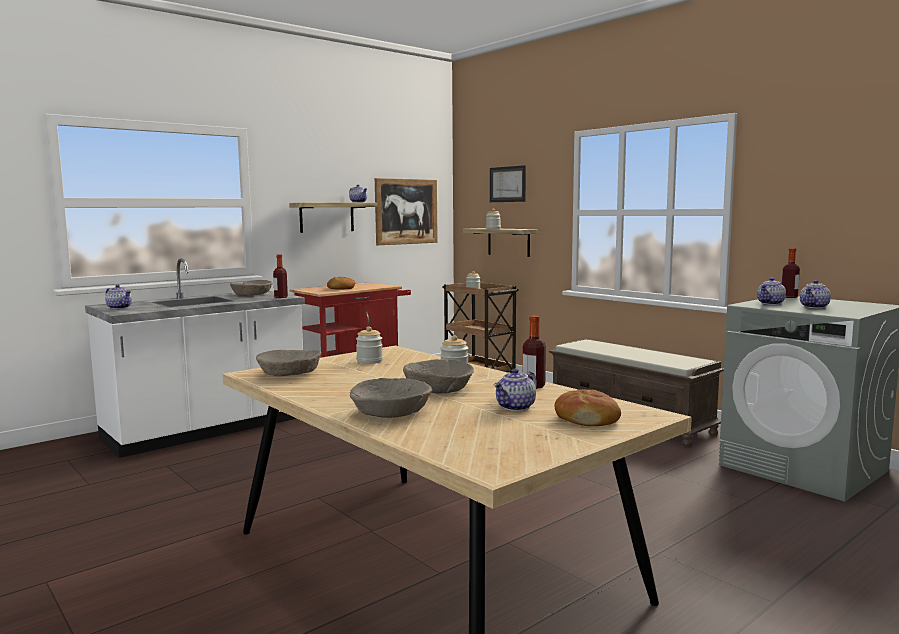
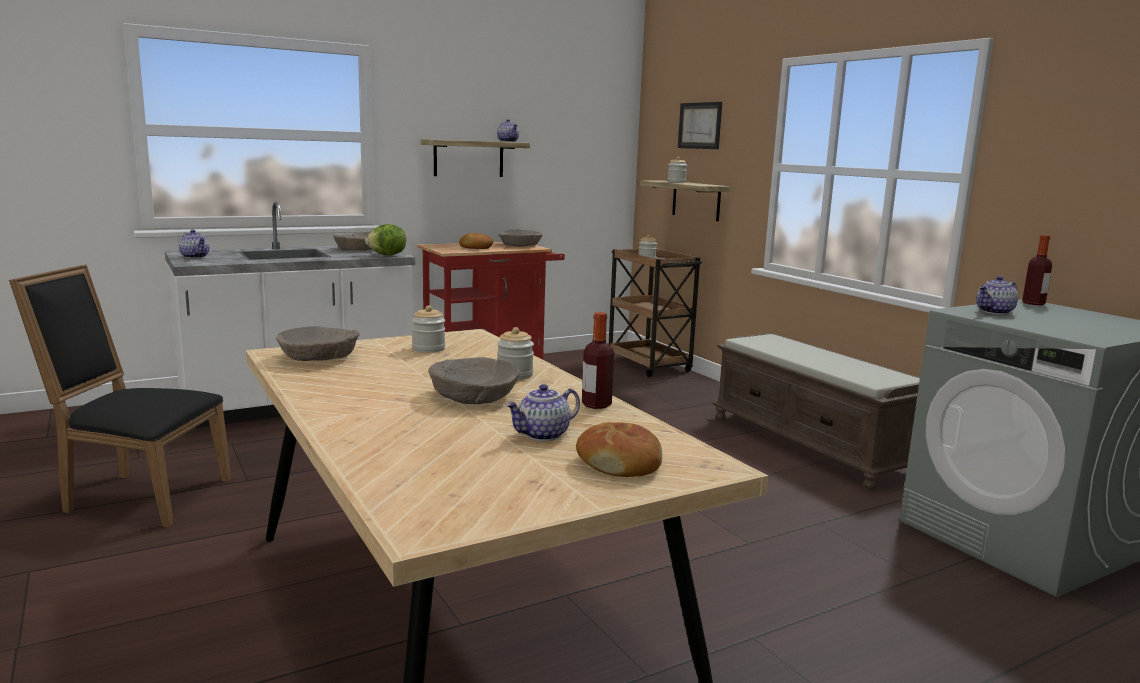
camera: 10 degrees right, 5 degrees up
bottle [273,254,288,298] -> lettuce [365,224,406,255]
beige bowl [350,378,432,418] -> beige bowl moved to [498,229,543,246]
picture [375,178,438,245] -> none
teapot [800,280,831,308] -> none
none -> black chair [9,264,232,527]

